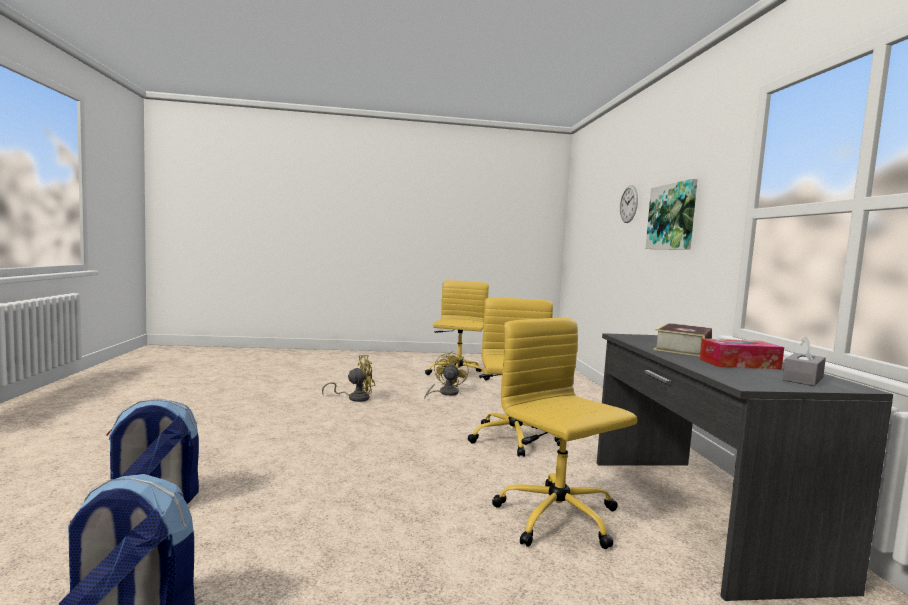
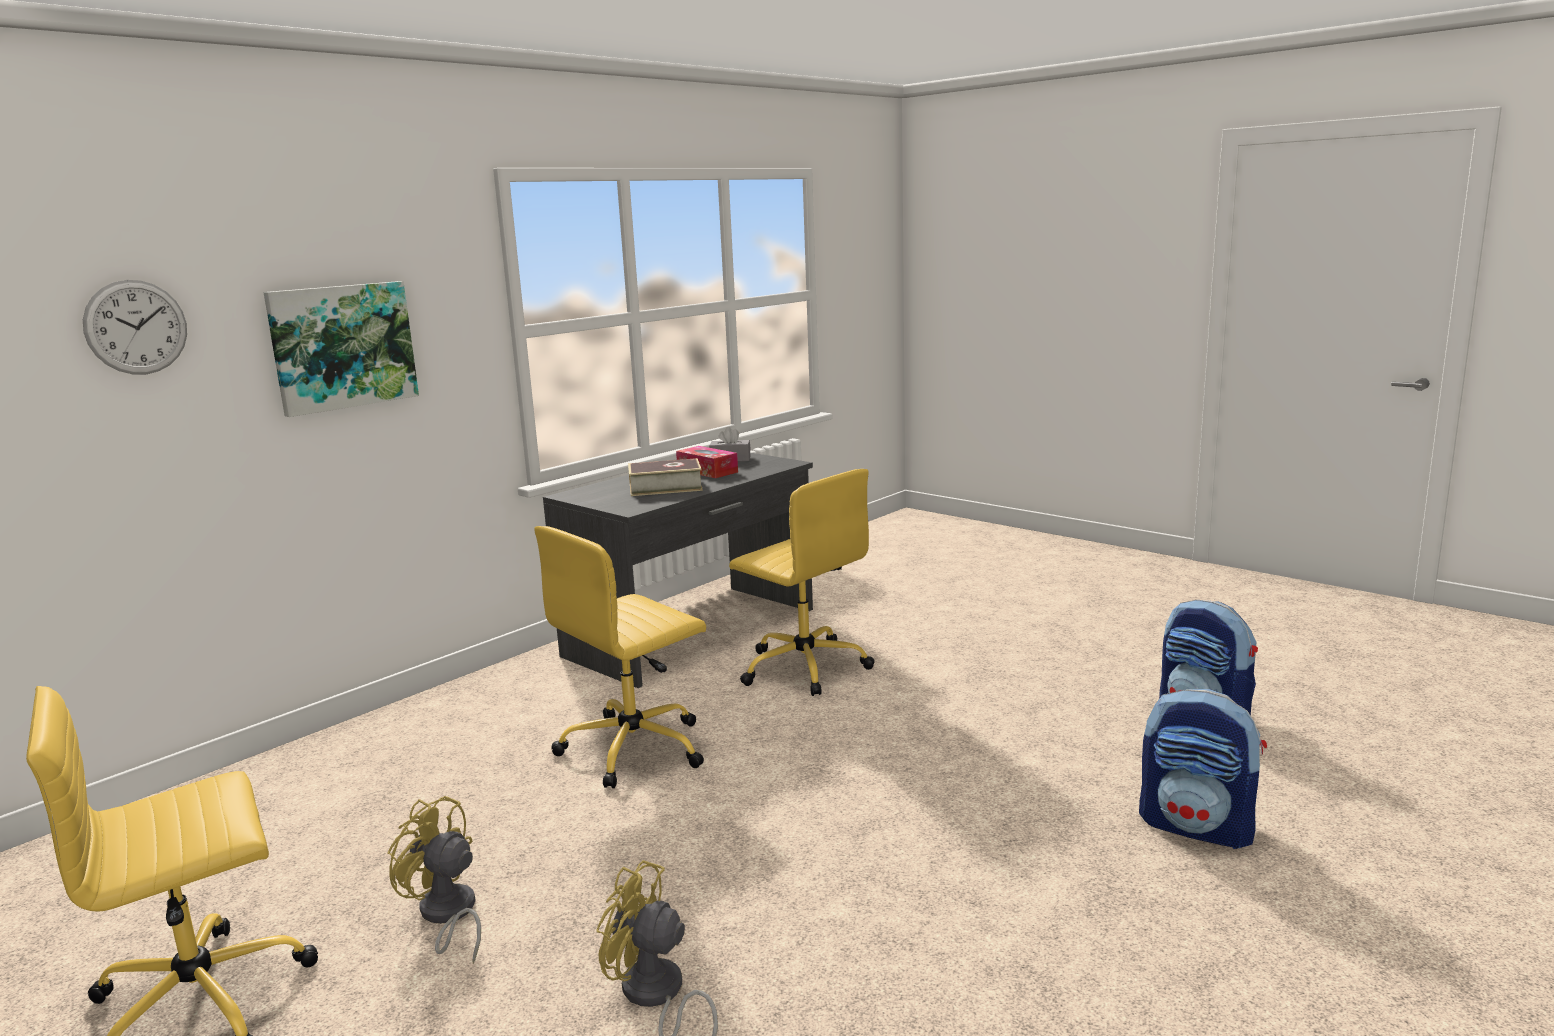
camera: 130 degrees left, 10 degrees up
yellow fan [425,351,469,398] -> yellow fan turned 60 degrees clockwise [387,796,481,964]
yellow office chair [492,318,637,549] -> yellow office chair turned 60 degrees counterclockwise [729,469,875,696]

